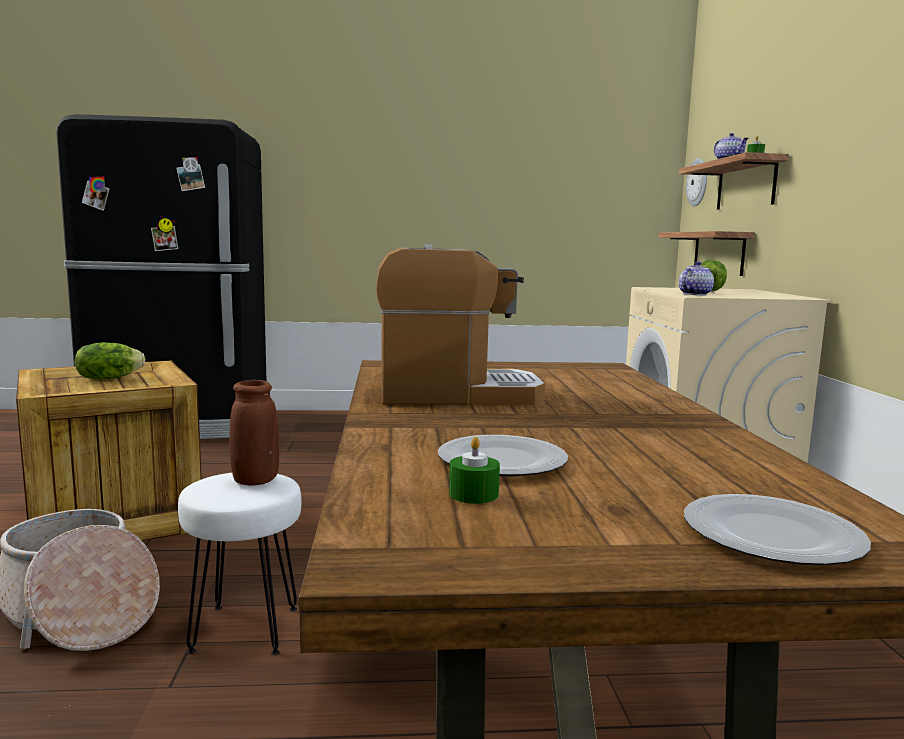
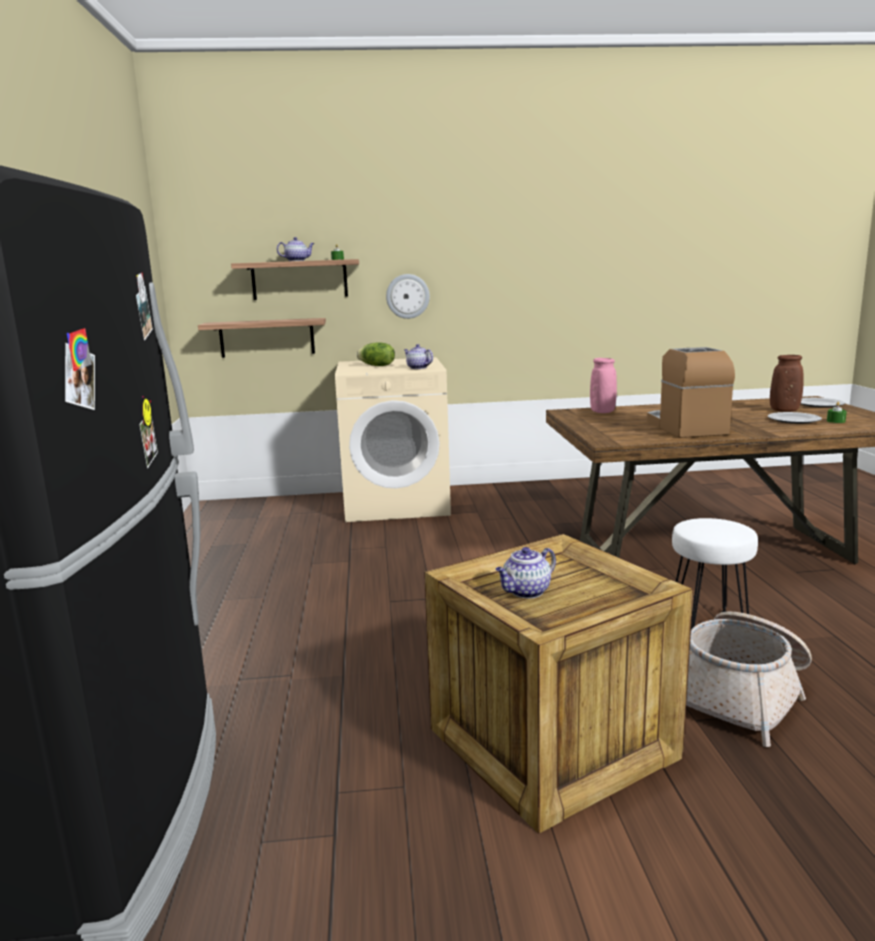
camera: 90 degrees left, 5 degrees up
lettuce [75,342,145,380] -> teapot [495,547,556,598]
brown vase [229,380,279,486] -> brown vase moved to [770,355,804,412]
wall clock [686,158,707,207] -> wall clock moved to [386,274,430,319]
none -> pink vase [590,358,617,413]

